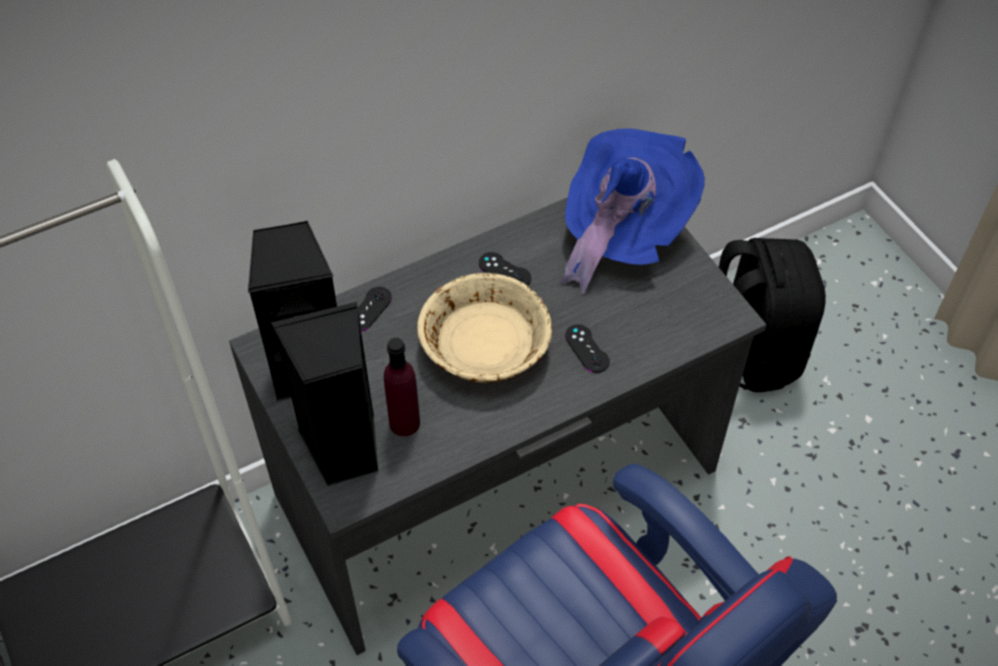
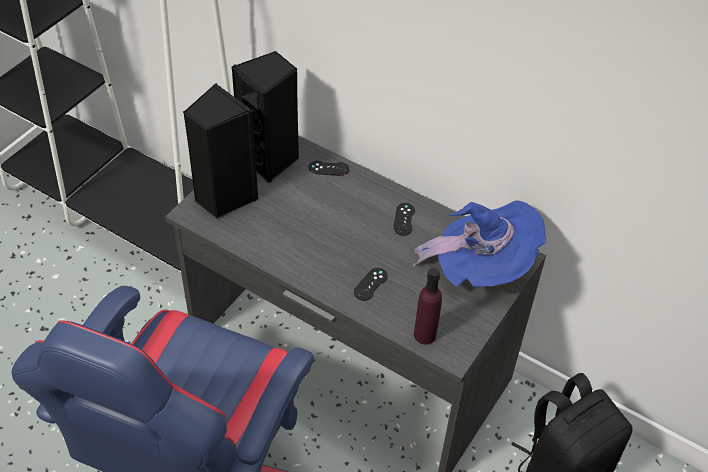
camera: 60 degrees right, 5 degrees down
purple bottle [384,338,420,436] -> purple bottle moved to [414,268,442,344]
beige bowl [417,273,552,383] -> none

